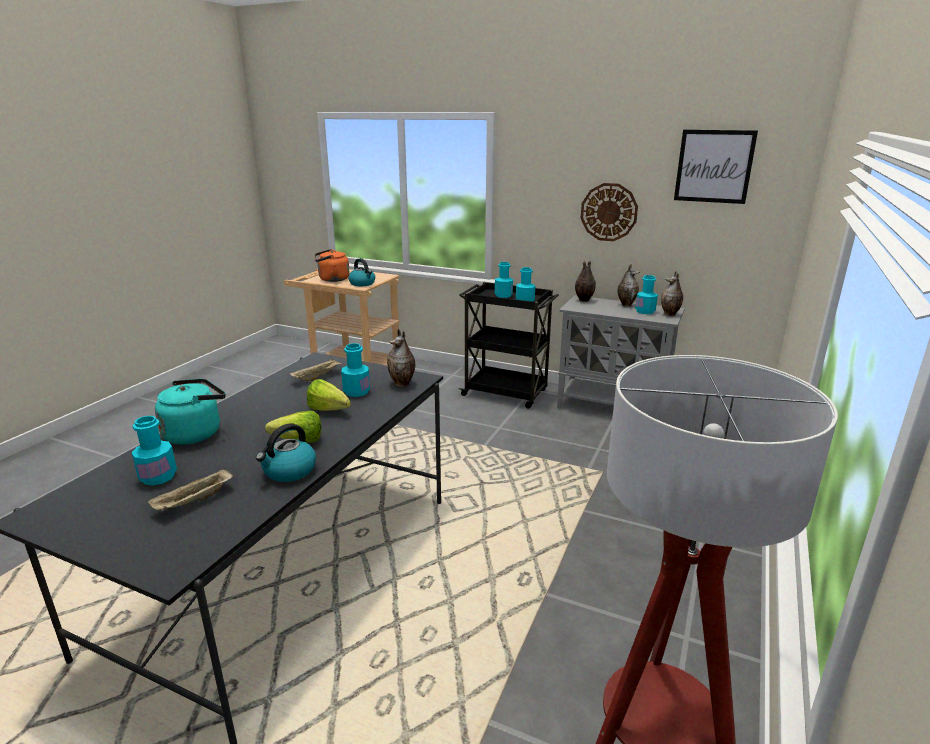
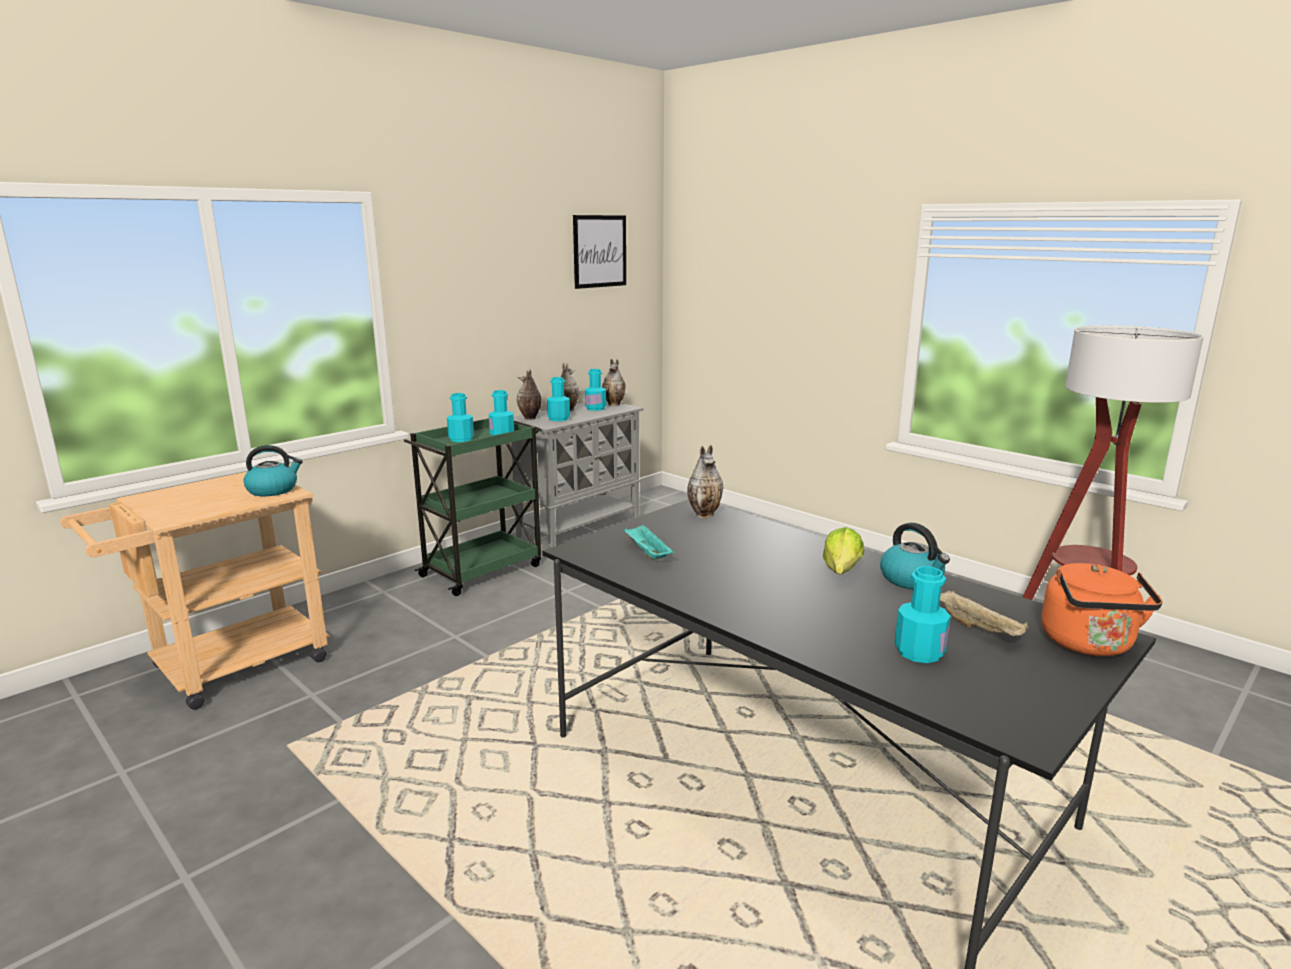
camera: 70 degrees left, 5 degrees down
turquoise kettle [155,379,226,445] -> none
beige tray [289,358,343,381] -> turquoise tray [624,524,674,559]
lettuce [307,379,351,411] -> none
orange kettle [314,249,349,282] -> orange kettle moved to [1041,563,1163,656]
turquoise bottle [341,343,370,397] -> turquoise bottle moved to [547,377,570,421]
black cart [459,282,559,409] -> green cart [404,418,541,596]
wall clock [581,183,638,241] -> none

